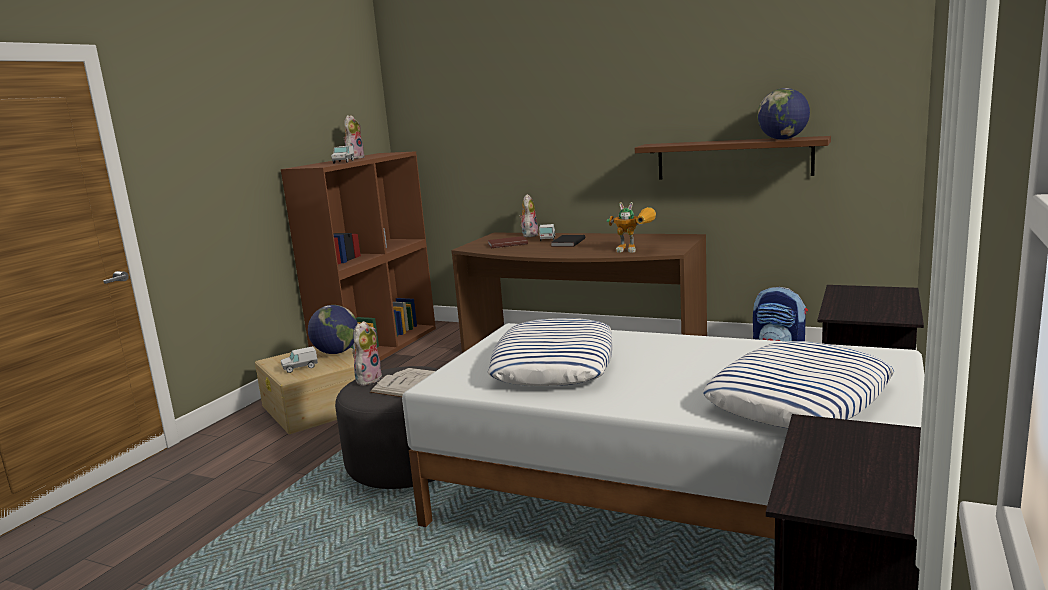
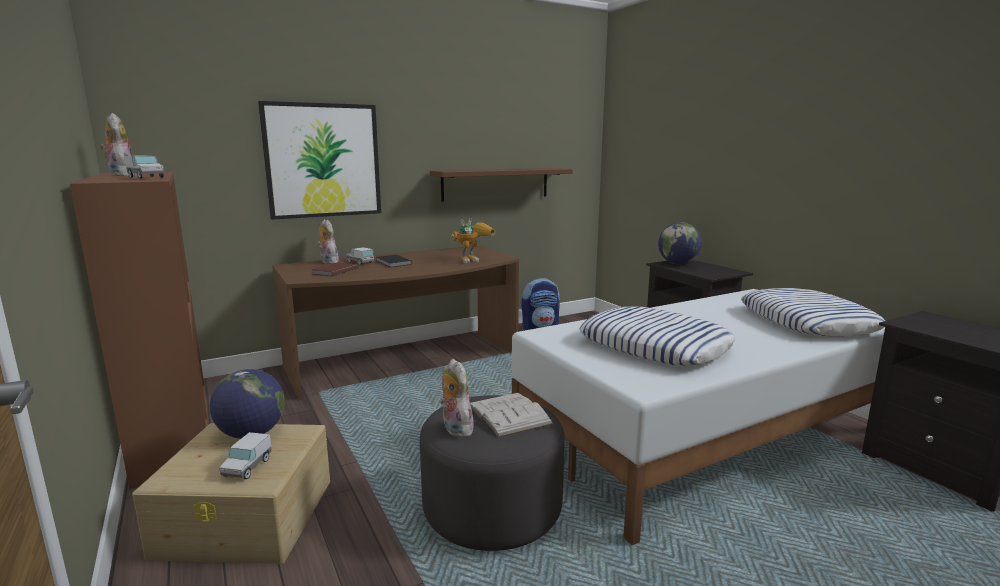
camera: 55 degrees left, 0 degrees up
globe [757,88,810,140] -> globe moved to [658,222,702,264]
none -> picture [258,101,381,220]

